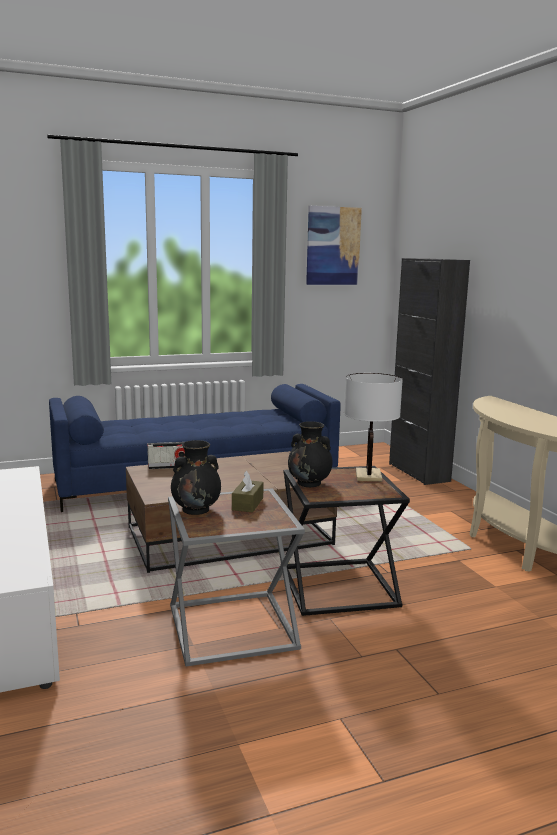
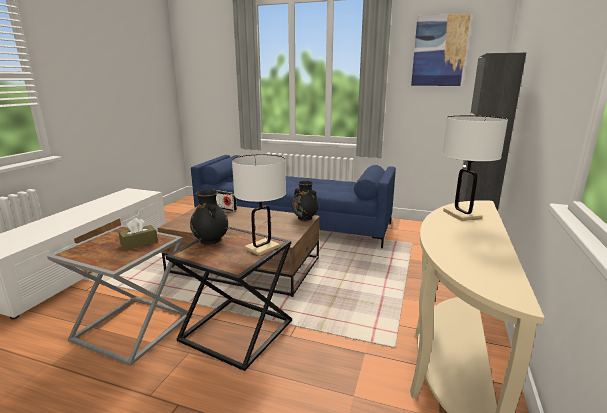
camera: 40 degrees right, 5 degrees up
black vase [171,440,221,515] -> black vase moved to [292,181,319,221]
none -> white table lamp [442,115,508,221]

